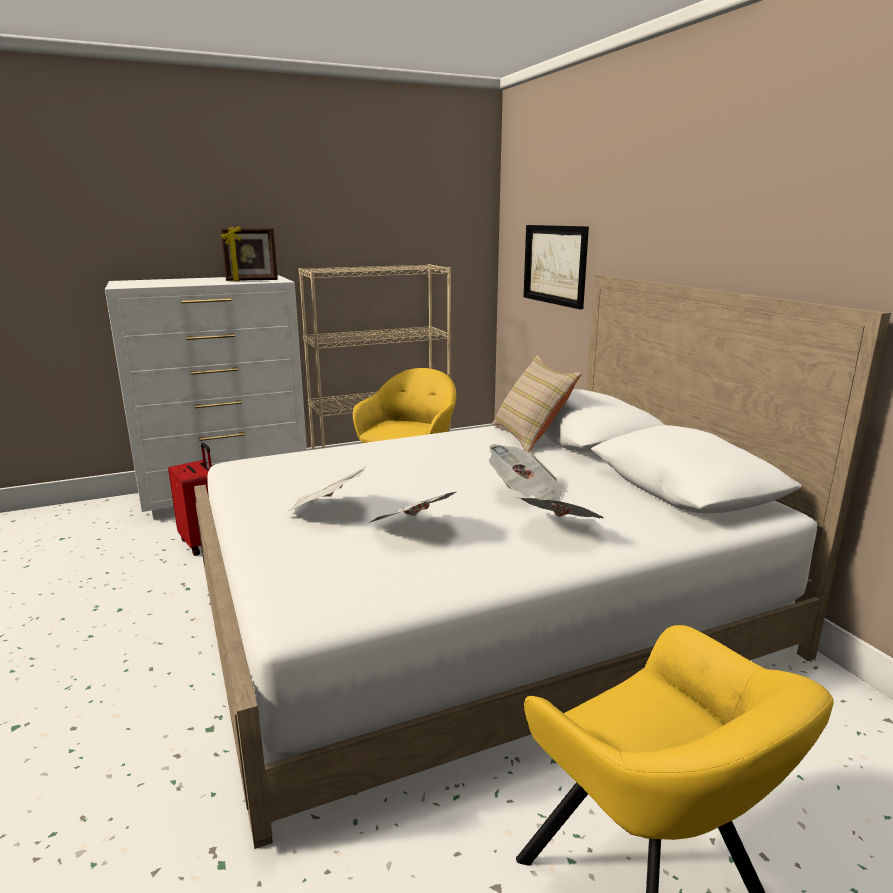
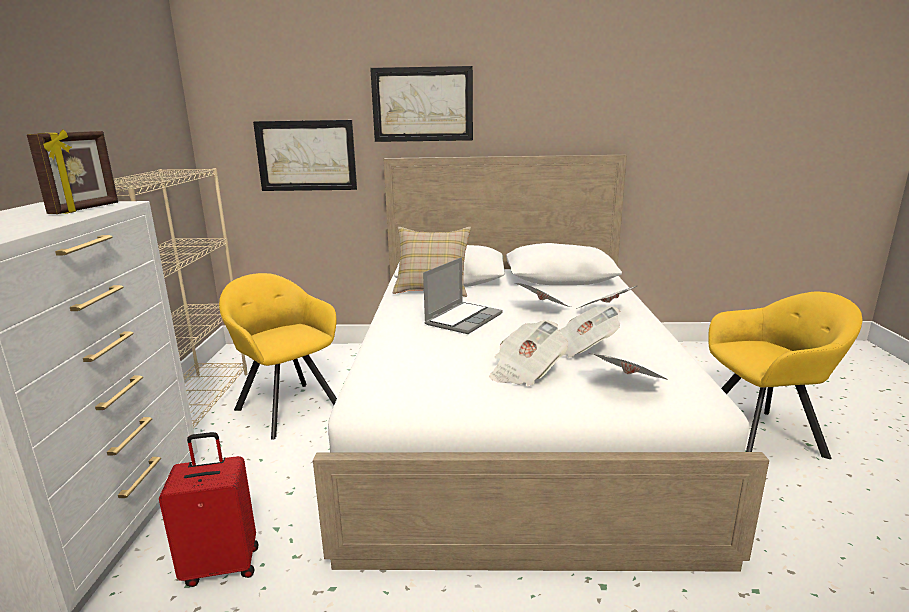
camera: 65 degrees left, 0 degrees up
none -> picture [370,66,473,142]
none -> laptop [423,257,503,334]
none -> newspaper [588,353,668,380]

